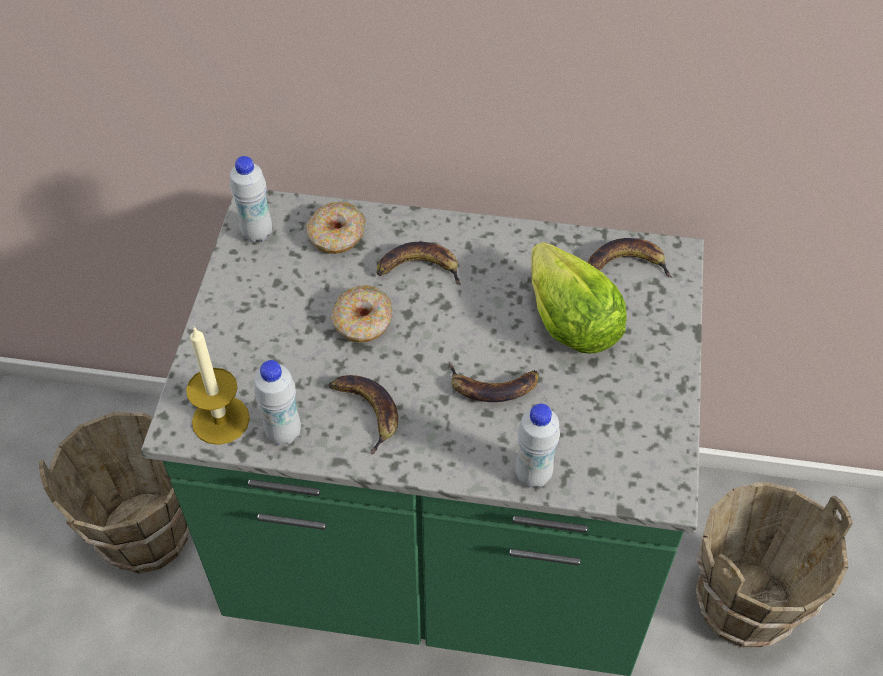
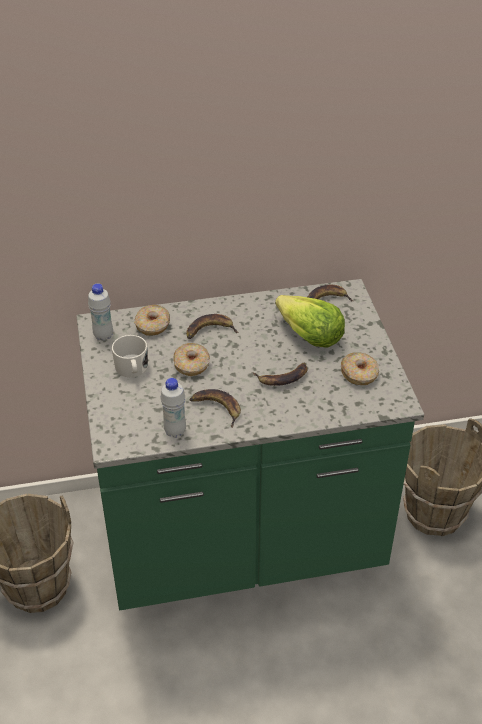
camera: 20 degrees left, 10 degrees down
candle [186,326,250,445] -> none
white bottle [515,403,560,488] -> none
none -> white mug [112,335,148,377]
none -> donut [341,352,379,385]

